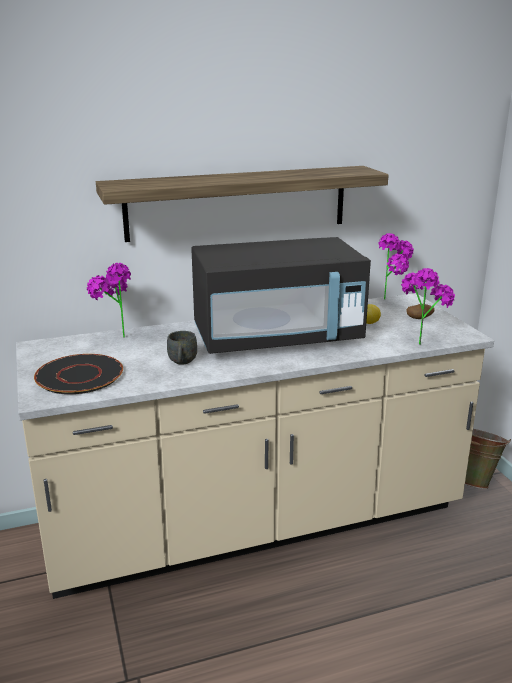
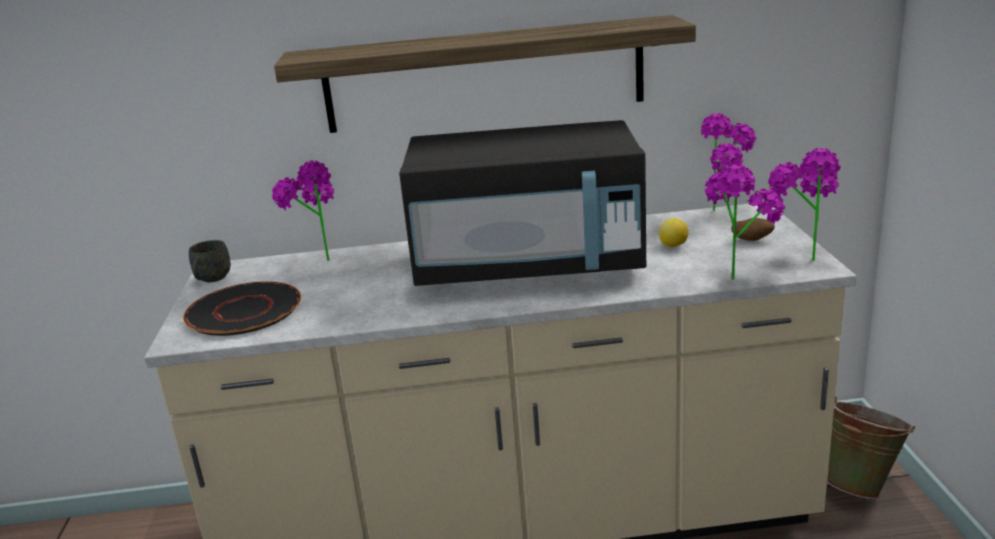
camera: 15 degrees right, 0 degrees up
grey mug [167,331,197,364] -> grey mug moved to [189,240,231,282]
none -> potted plant [768,148,840,261]

